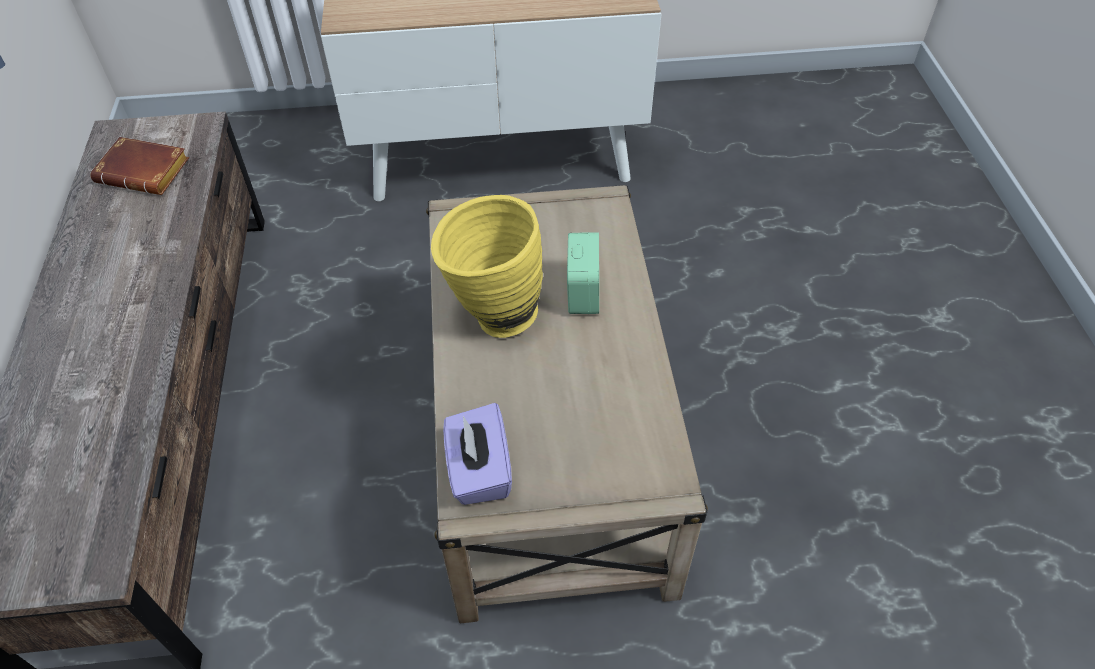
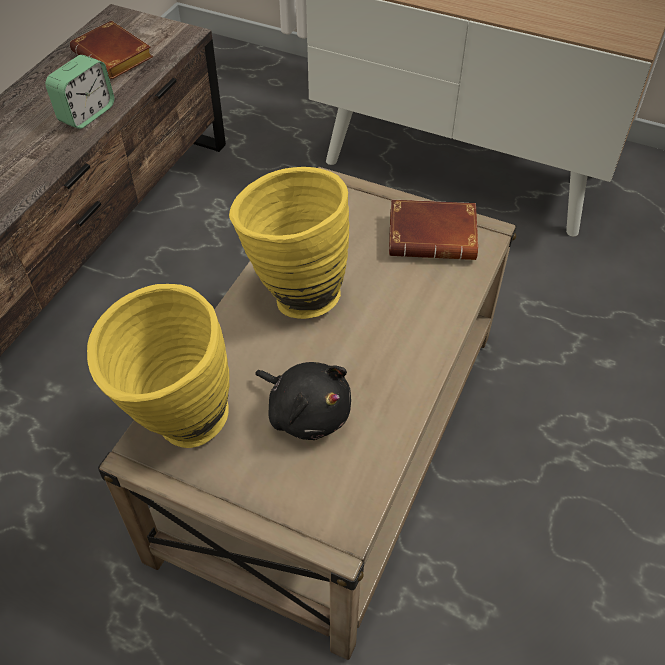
camera: 30 degrees right, 0 degrees up
purple tissue box [443,403,512,505] -> yellow vase [87,284,230,448]
alarm clock [567,232,599,314] -> alarm clock moved to [45,55,114,129]
none -> black plush toy [255,362,351,440]
none -> brown book [389,199,478,260]

